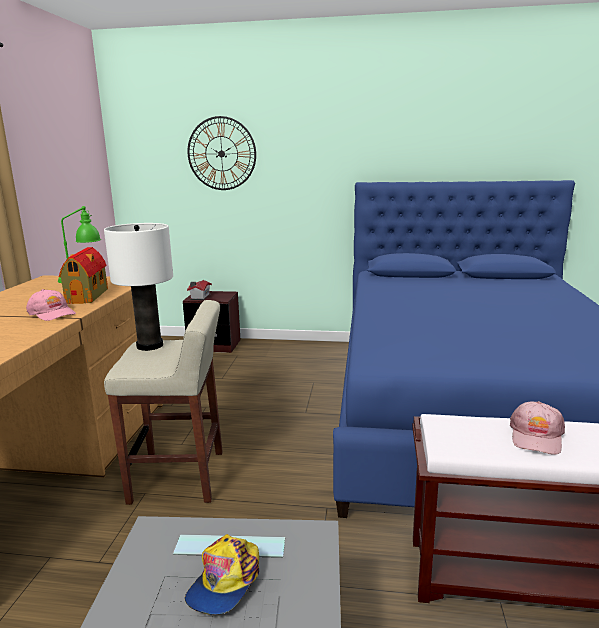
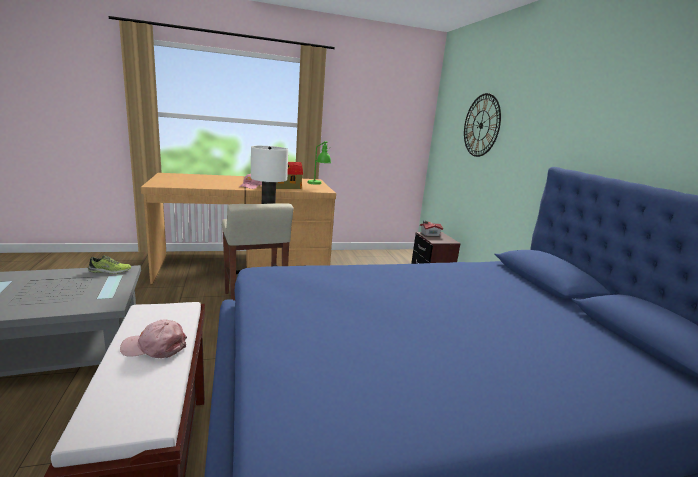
camera: 65 degrees right, 0 degrees up
cap [185,534,259,615] -> none
none -> shoe [88,255,131,274]

